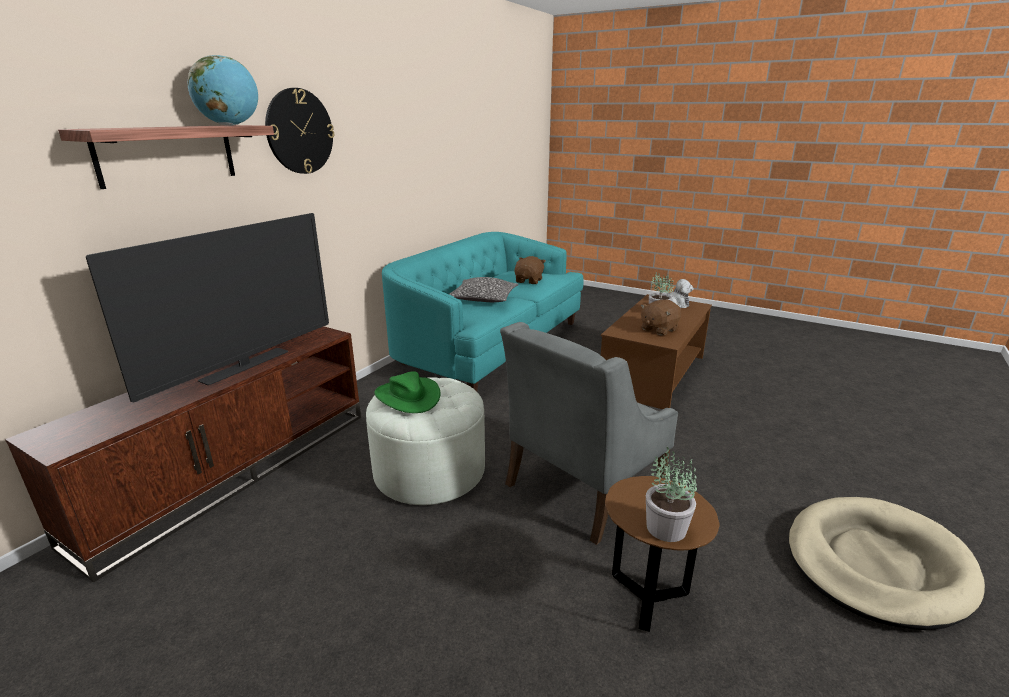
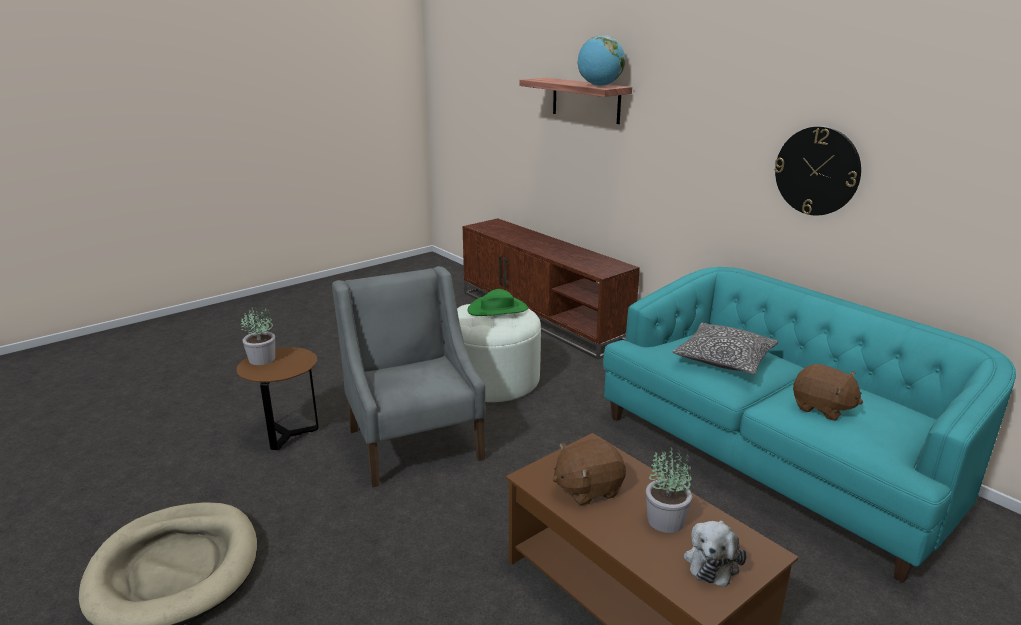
camera: 110 degrees right, 0 degrees up
television [86,213,329,403] -> none
wall clock [265,88,334,174] -> wall clock moved to [774,126,861,215]
brown plush toy [641,299,681,335] -> brown plush toy turned 90 degrees counterclockwise [553,438,626,506]

